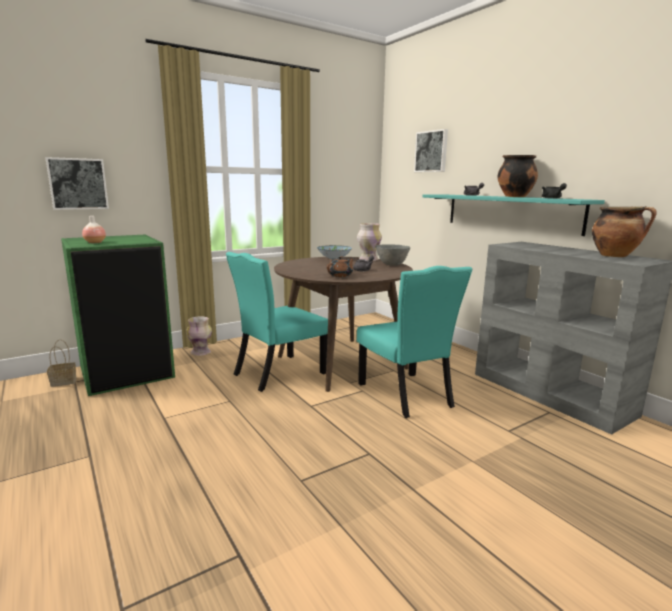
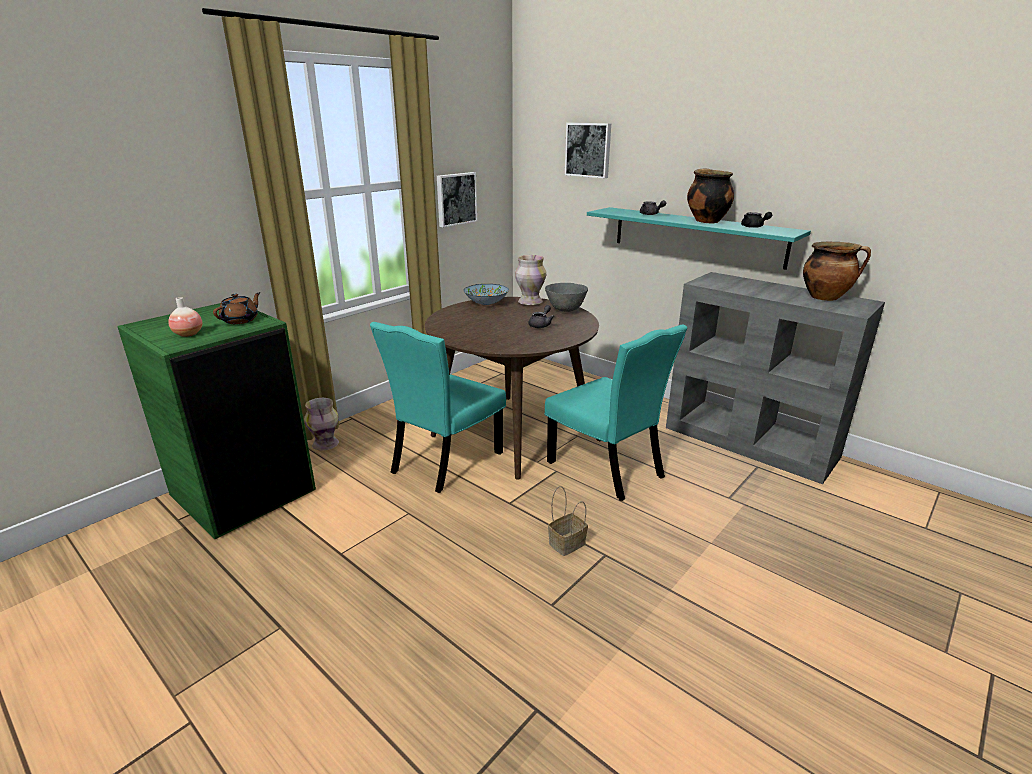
camera: 15 degrees left, 10 degrees up
picture [45,157,109,210] -> picture moved to [437,172,477,227]
basket [47,339,77,387] -> basket moved to [548,486,588,556]
brown teapot [327,256,354,277] -> brown teapot moved to [213,292,261,324]

